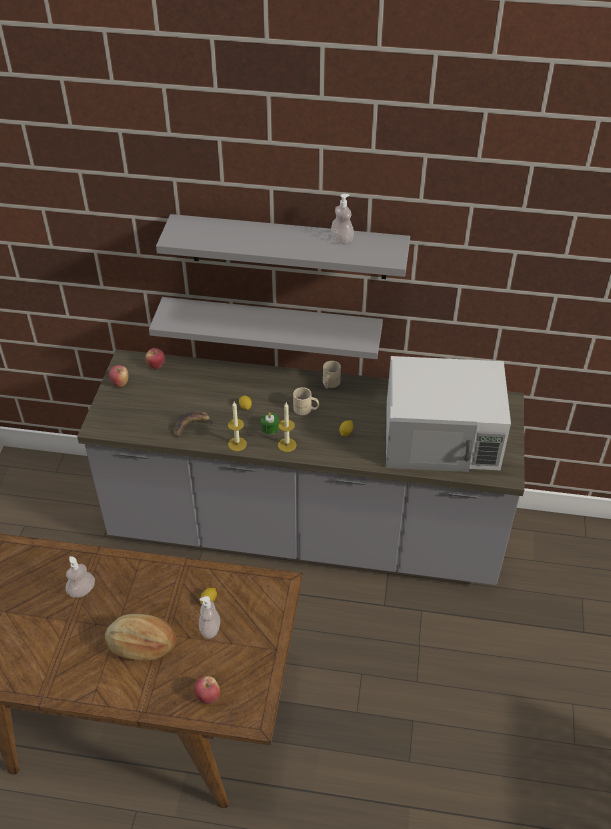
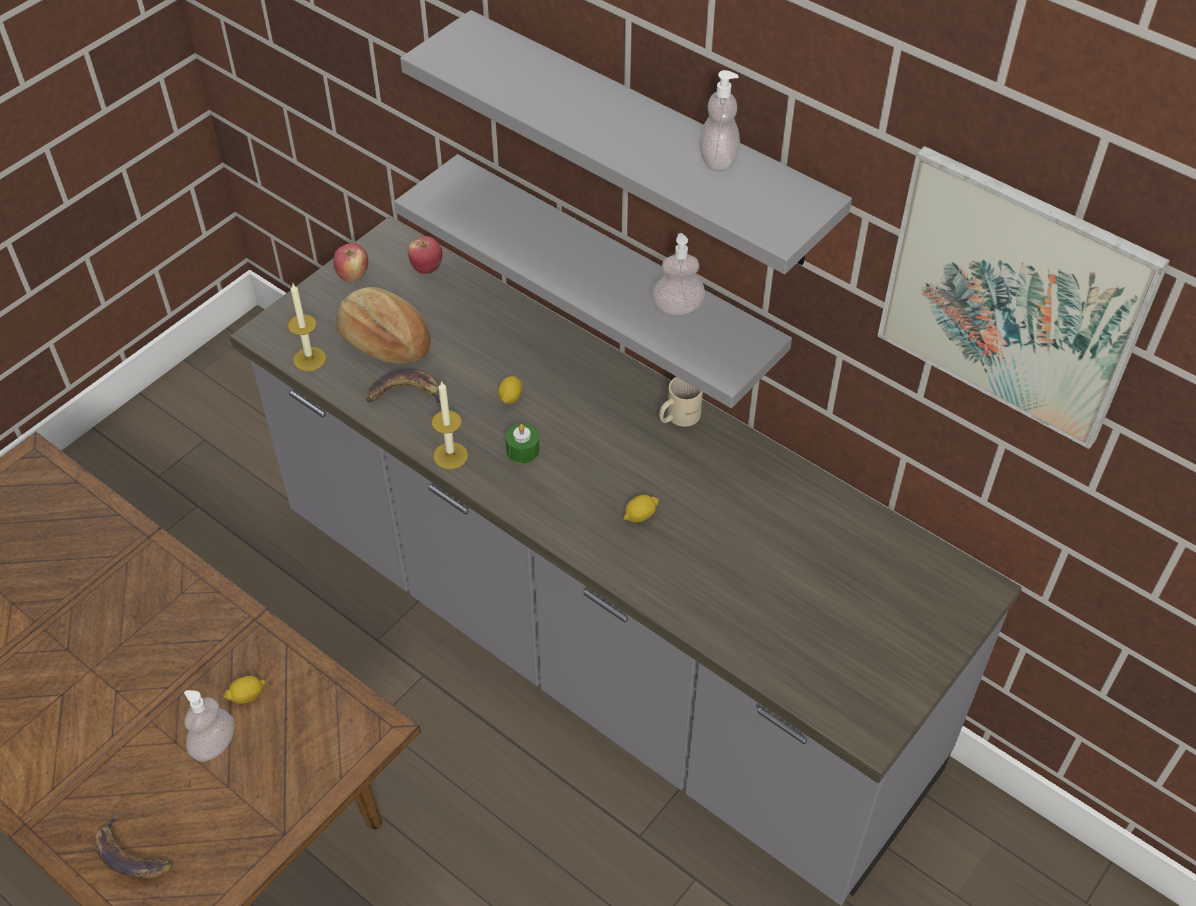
camera: 30 degrees right, 5 degrees up
soap dispenser [66,556,95,598] -> soap dispenser moved to [652,233,705,316]
bread [105,614,176,661] -> bread moved to [336,287,431,363]
apple [195,676,220,704] -> banana [94,813,174,878]
candle [278,403,297,452] -> candle moved to [288,284,326,371]
beige mug [293,387,319,415] -> none
white microwave [386,356,511,472] -> none
none -> picture [878,146,1170,449]

